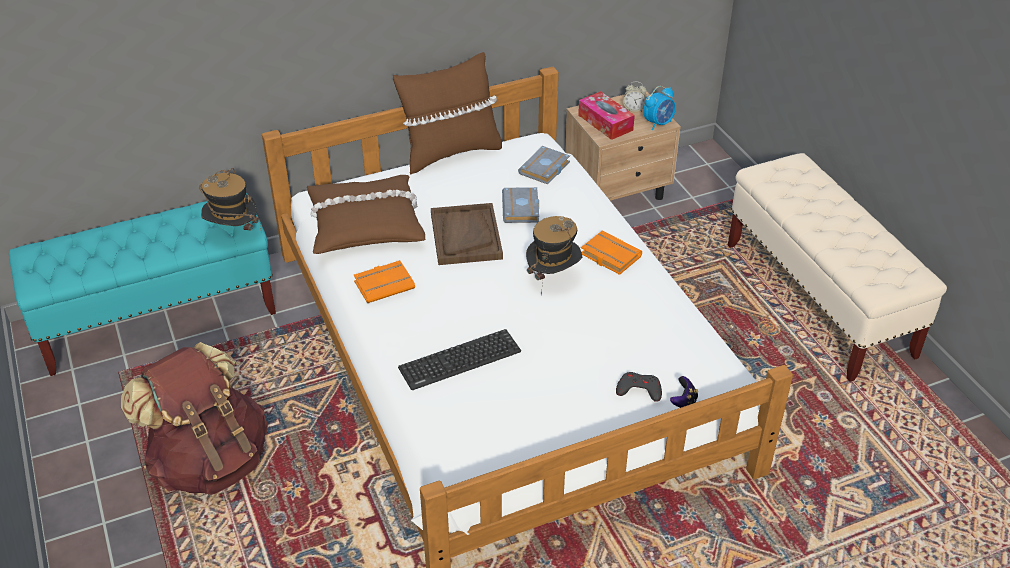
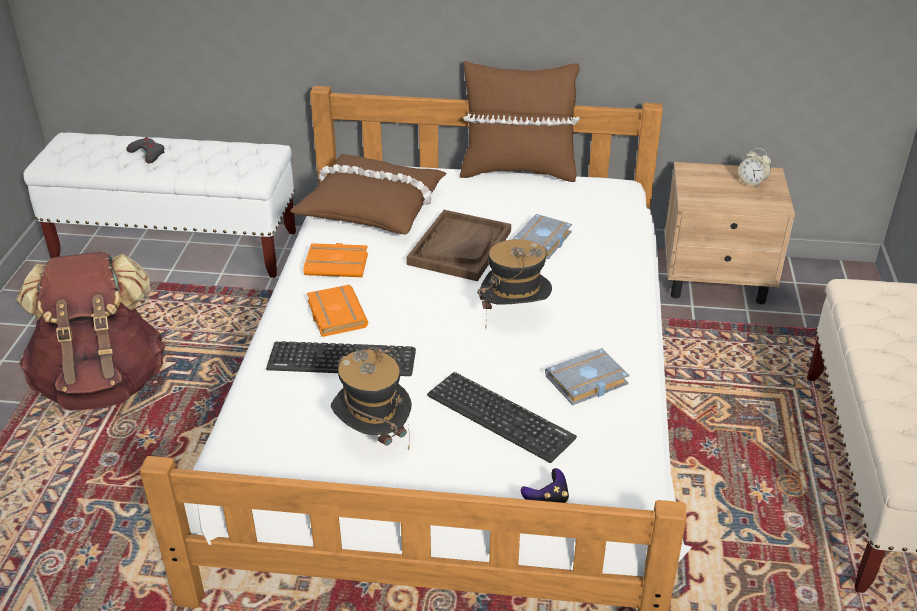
camera: 30 degrees right, 5 degrees down
turquoise bench [9,193,276,376] -> white bench [23,133,296,278]
hat [199,168,262,233] -> hat moved to [331,347,412,450]
grey book [518,146,570,184] -> grey book moved to [545,348,630,405]
tissue box [578,91,635,140] -> none
orange book [581,230,642,275] -> orange book moved to [307,284,368,337]
grey game controller [616,372,662,402] -> grey game controller moved to [126,137,165,163]
alarm clock [643,86,676,130] -> none
none -> keyboard [427,372,577,463]

